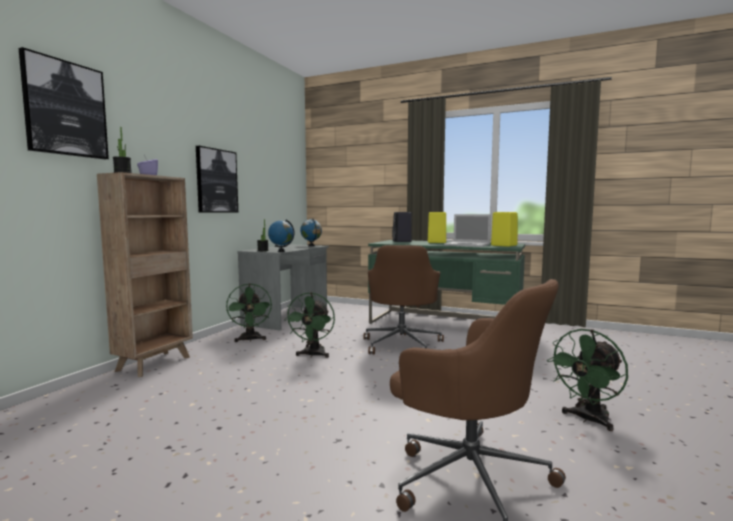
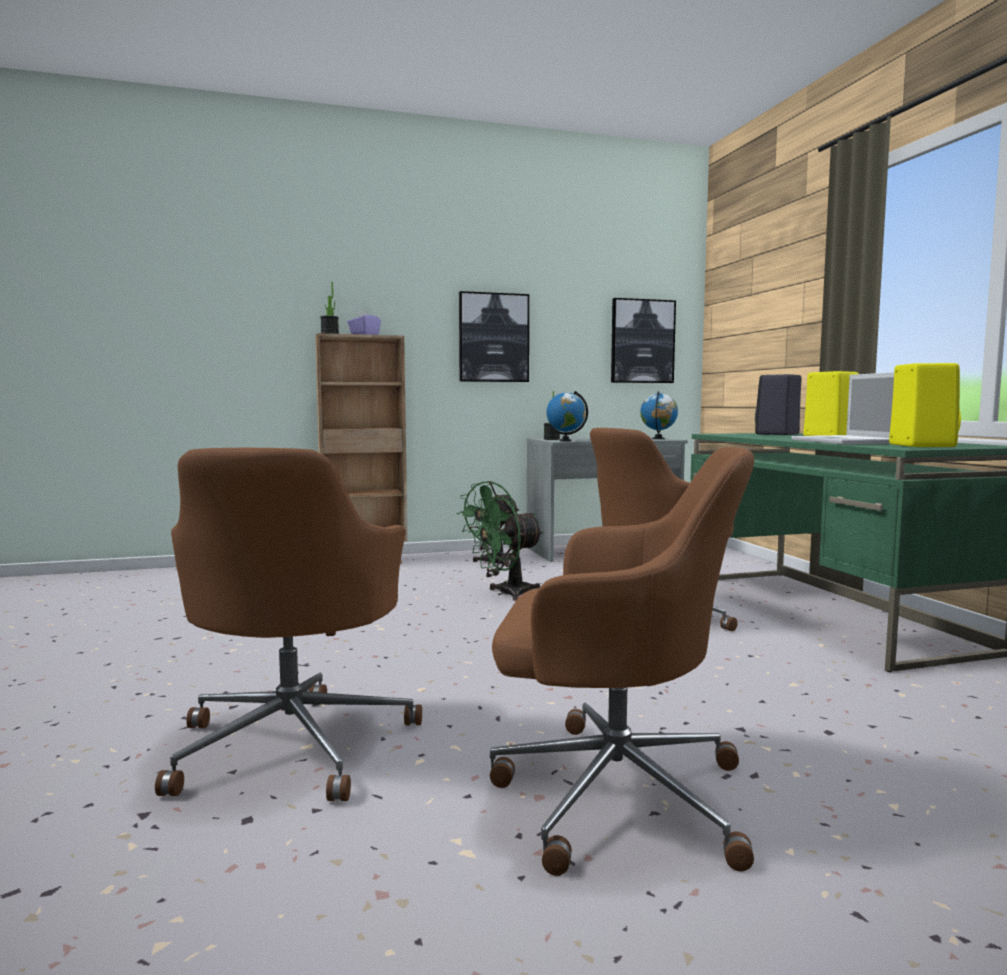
camera: 50 degrees right, 0 degrees up
picture [19,47,109,159] -> picture moved to [611,298,676,383]
green fan [547,329,628,431] -> brown office chair [490,447,754,876]

